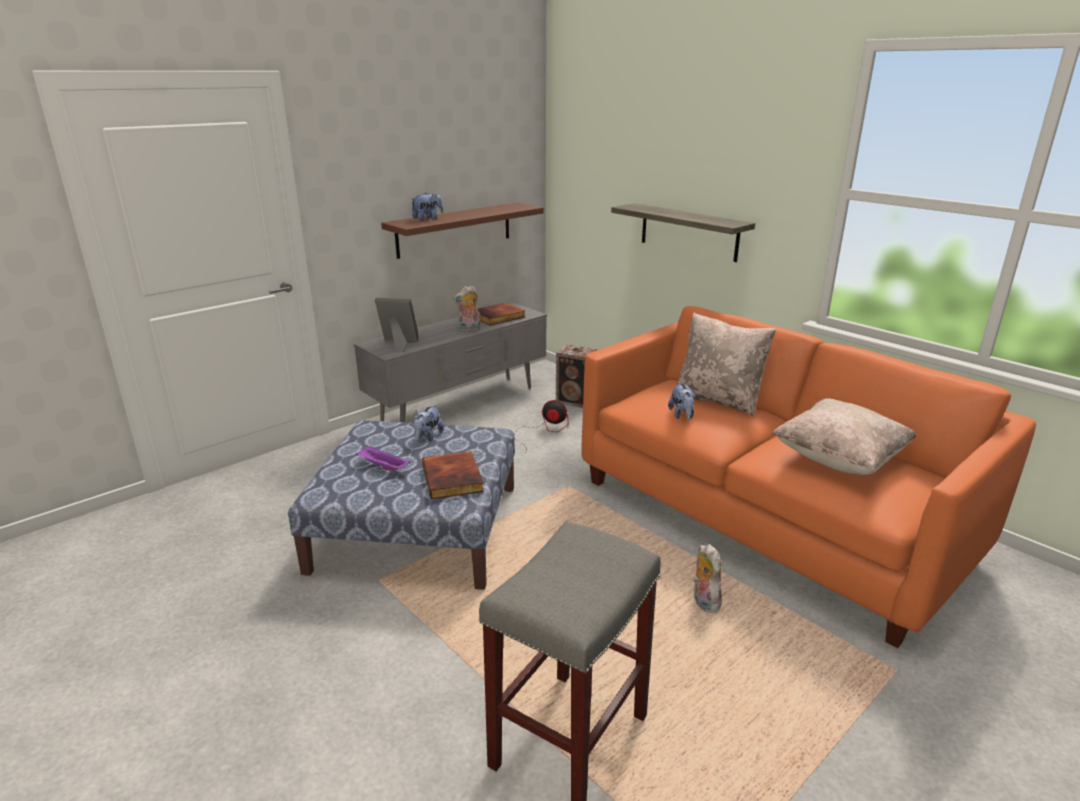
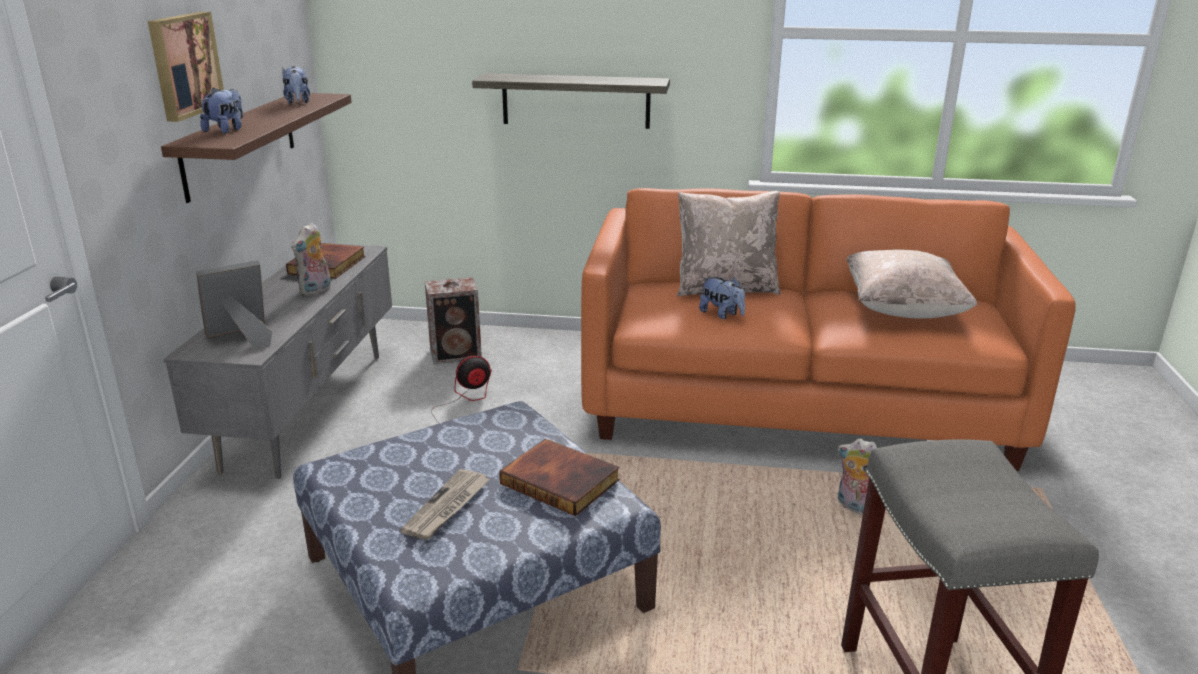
camera: 40 degrees left, 0 degrees up
purple tray [356,445,410,471] -> newspaper [400,469,490,540]
plush toy [413,405,444,441] -> plush toy moved to [282,66,310,104]
none -> picture [148,12,224,122]

